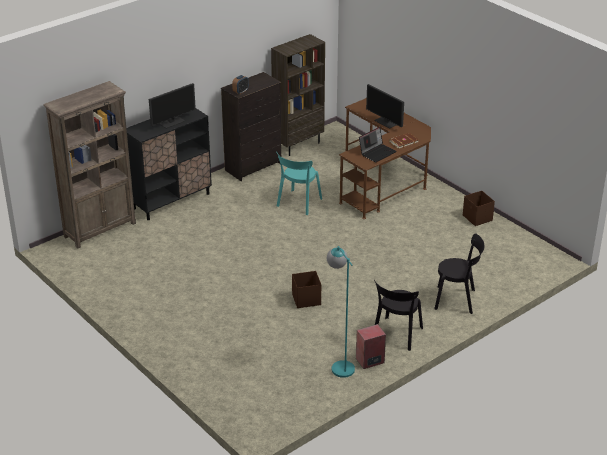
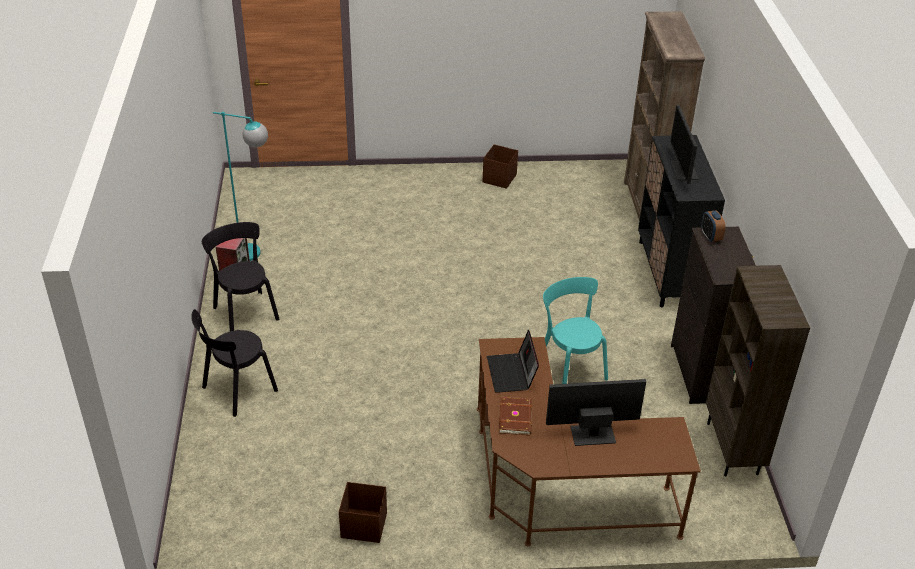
camera: 125 degrees right, 5 degrees up
brown storage box [292,271,321,308] -> brown storage box moved to [483,144,518,189]

